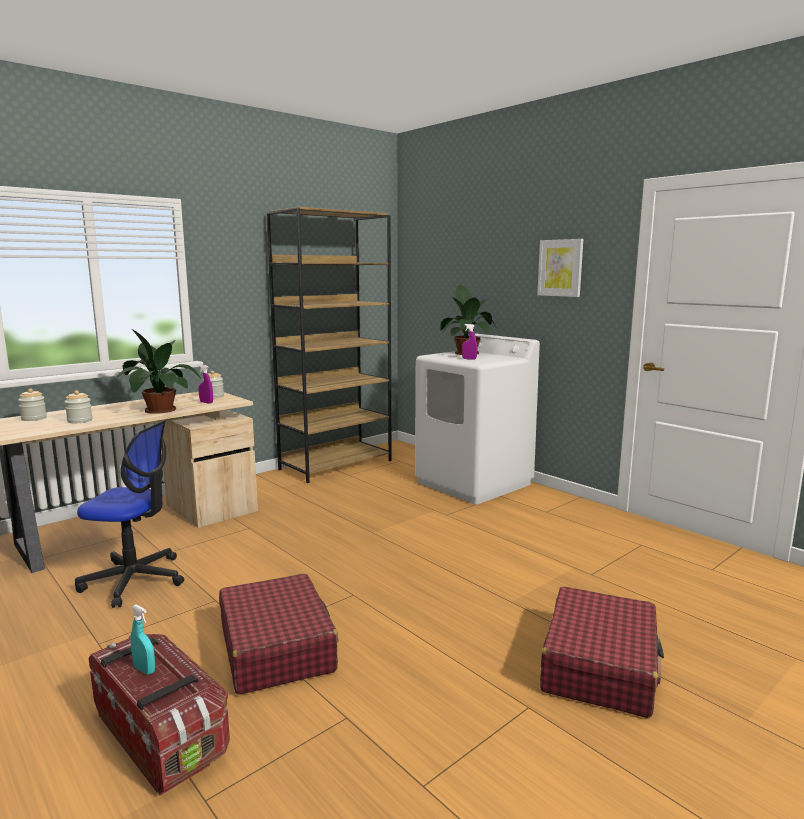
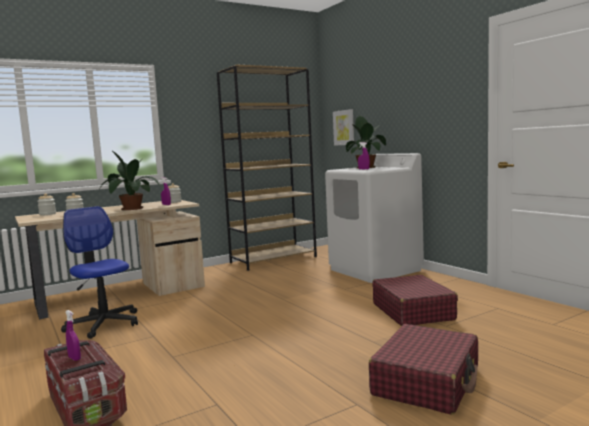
camera: 10 degrees right, 5 degrees down
office chair [75,420,184,608] -> office chair turned 150 degrees counterclockwise [61,206,138,339]
turquoise spray bottle [131,604,155,675] -> purple spray bottle [66,310,81,361]
red suitcase [219,573,338,695] -> red suitcase moved to [372,275,458,326]
picture [537,239,583,297] -> picture moved to [333,109,354,146]

